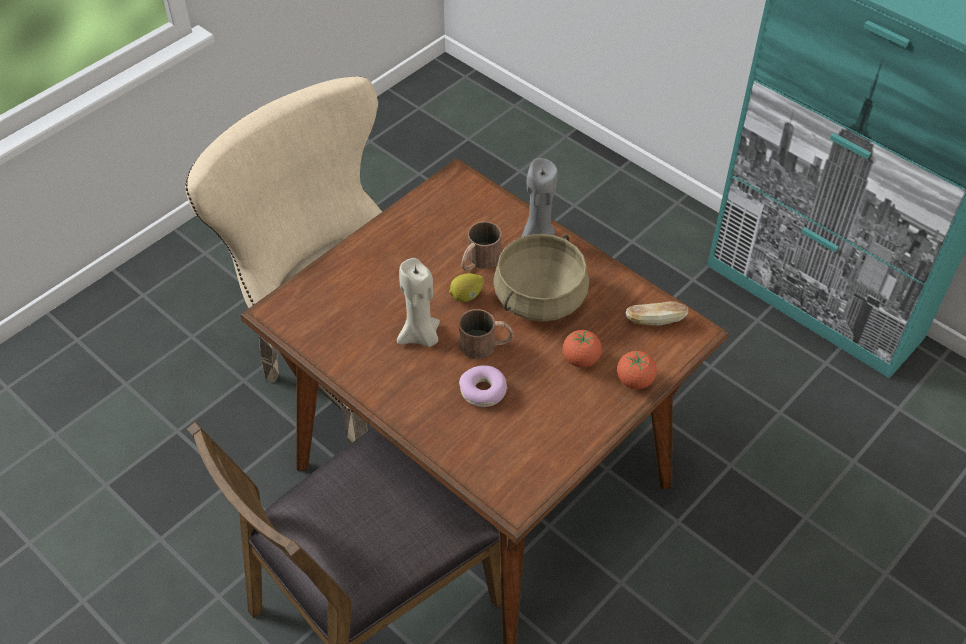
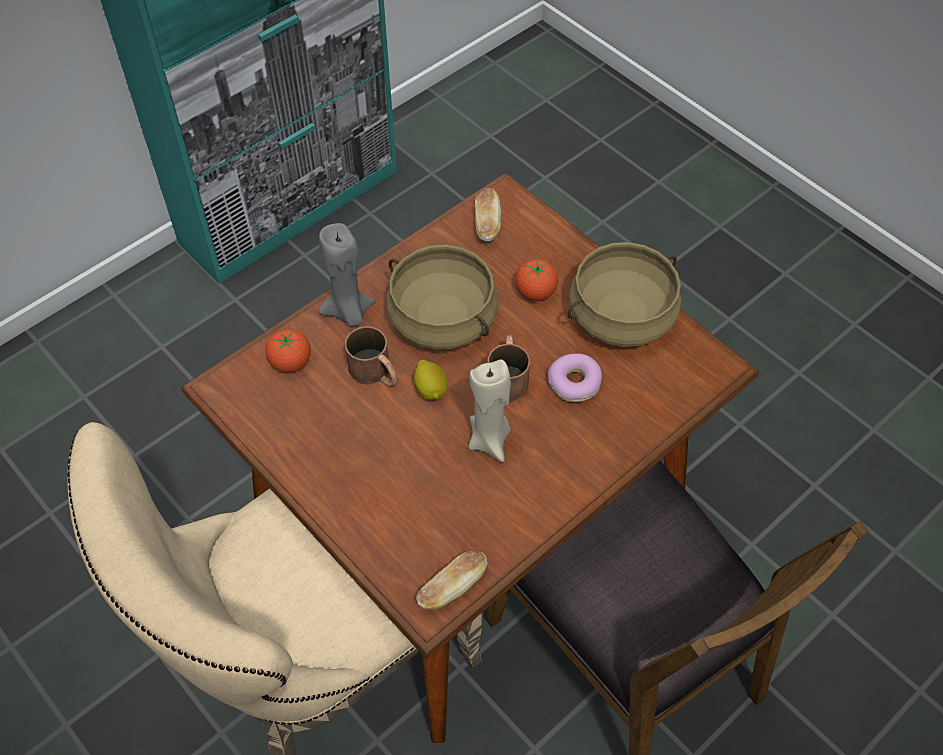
camera: 85 degrees left, 5 degrees up
tomato [617,351,657,389] -> tomato moved to [265,329,311,372]
none -> bread [416,551,488,610]
none -> beige cooking pot [567,242,681,347]

